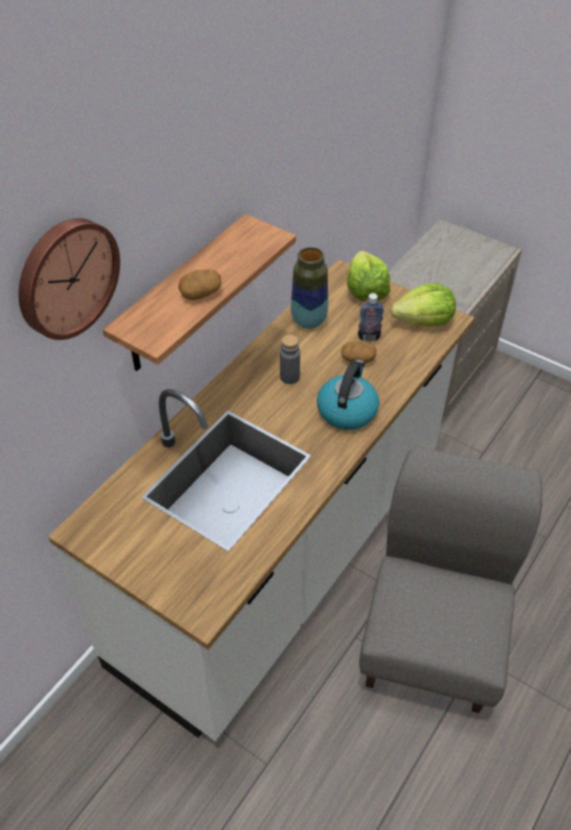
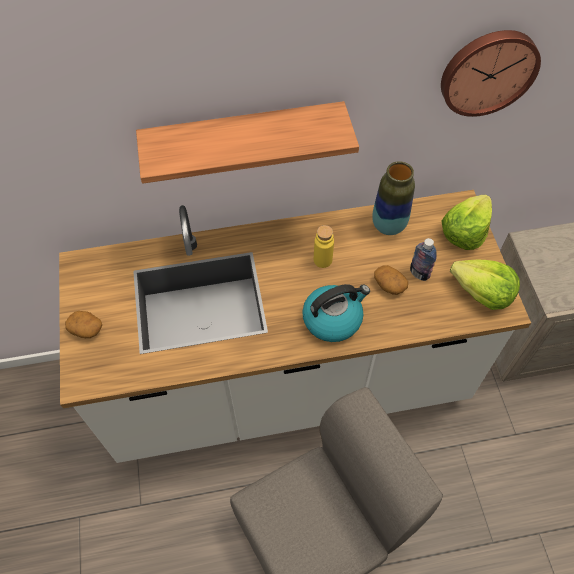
camera: 45 degrees right, 10 degrees up
wall clock [18,218,120,340] -> wall clock moved to [441,30,541,117]
potato [178,269,221,300] -> potato moved to [65,311,102,338]
grey bottle [280,335,300,384] -> yellow bottle [314,225,334,268]

